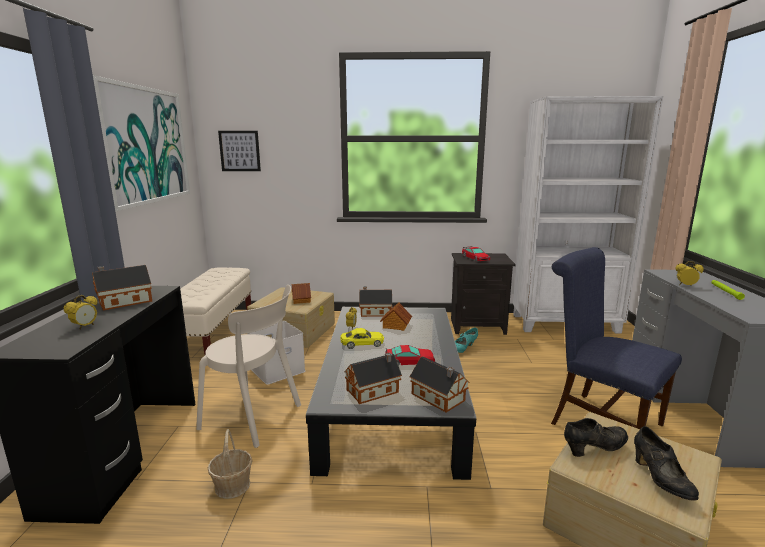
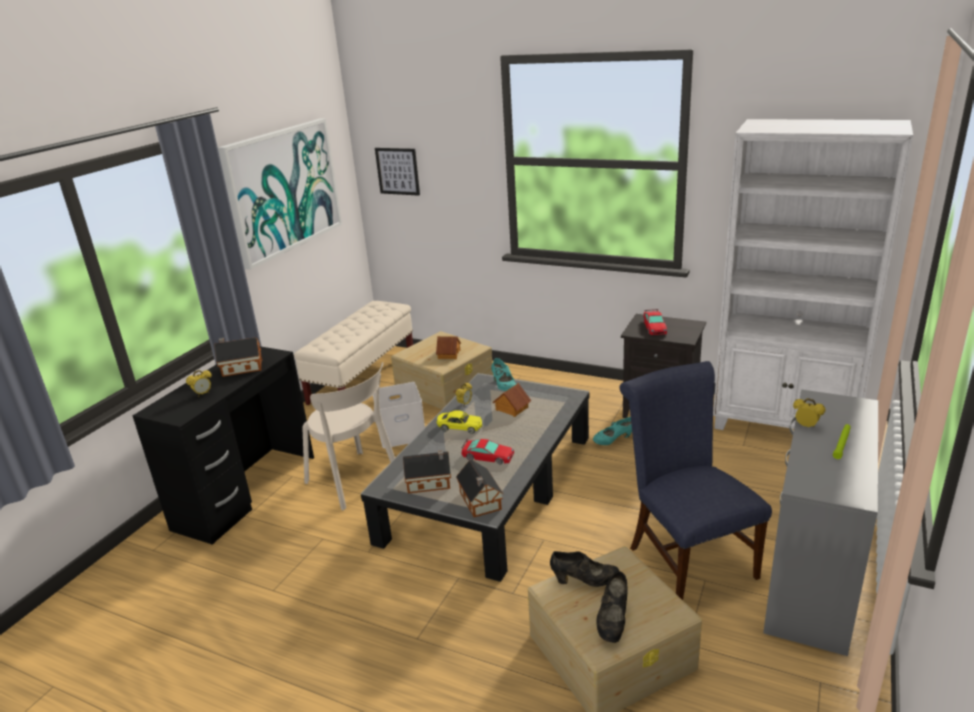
camera: 25 degrees right, 10 degrees up
basket [208,429,253,499] -> none
toy house [359,286,392,317] -> turquoise shoe [491,358,516,391]

